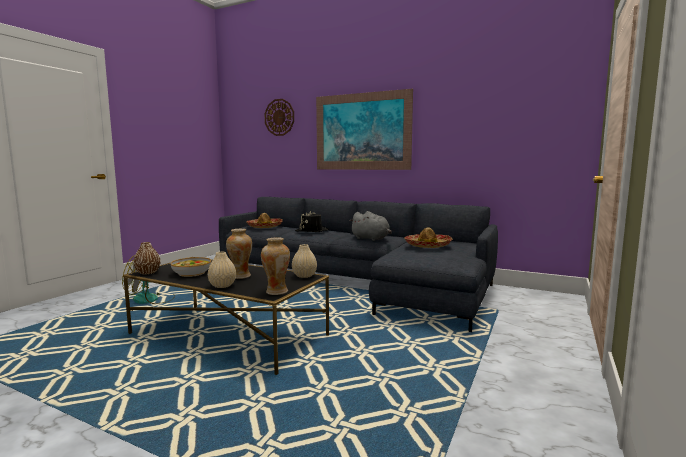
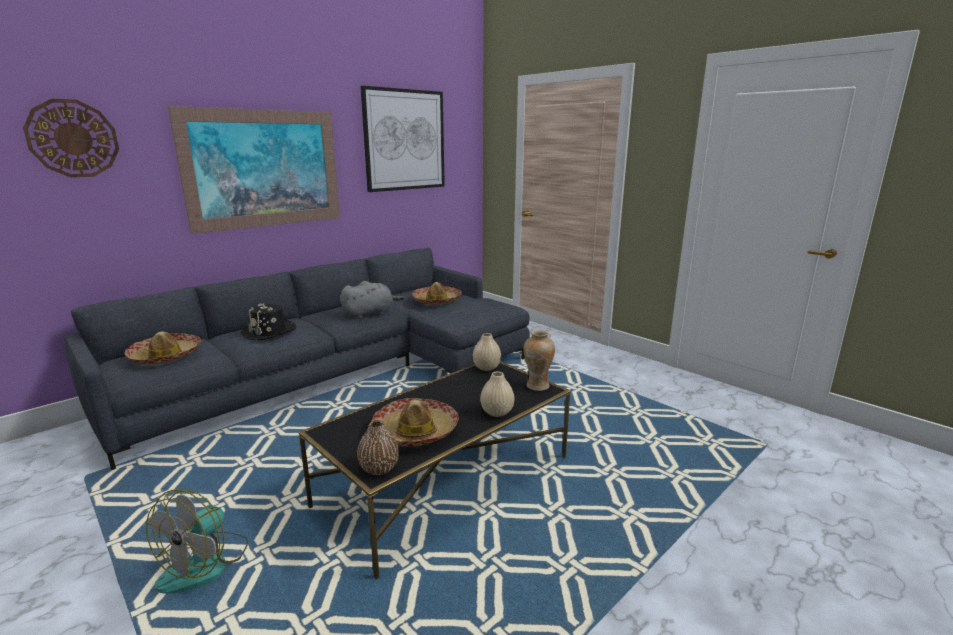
camera: 70 degrees left, 10 degrees up
bowl [171,257,211,277] -> hat [372,398,459,447]
vase [226,229,252,279] -> none
none -> picture [360,86,445,192]

